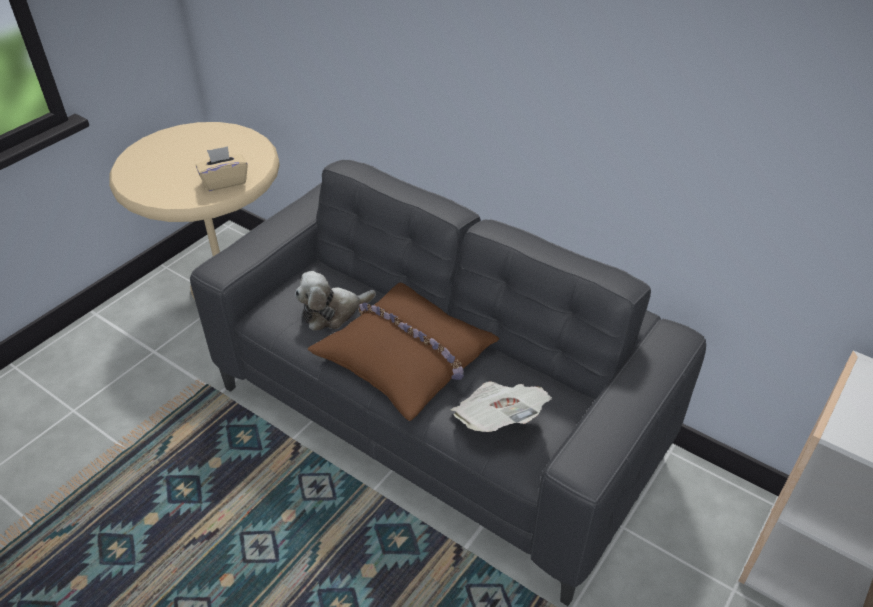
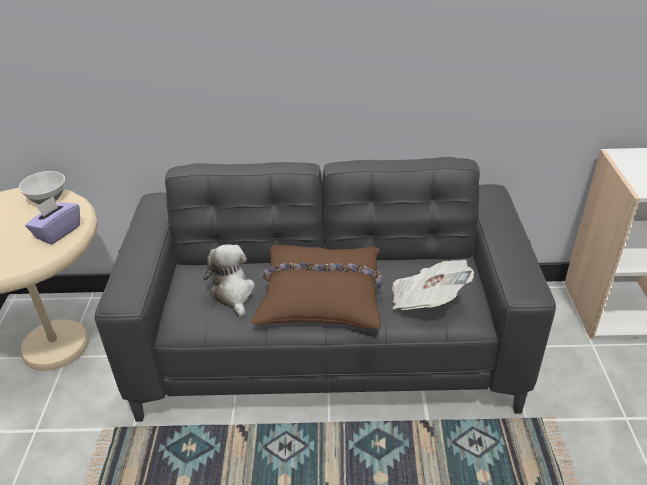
camera: 35 degrees left, 5 degrees down
beige tissue box [196,146,248,191] -> purple tissue box [25,197,80,245]
plush toy [295,271,376,331] -> plush toy turned 135 degrees clockwise [204,244,255,318]
none -> bowl [19,171,65,205]

